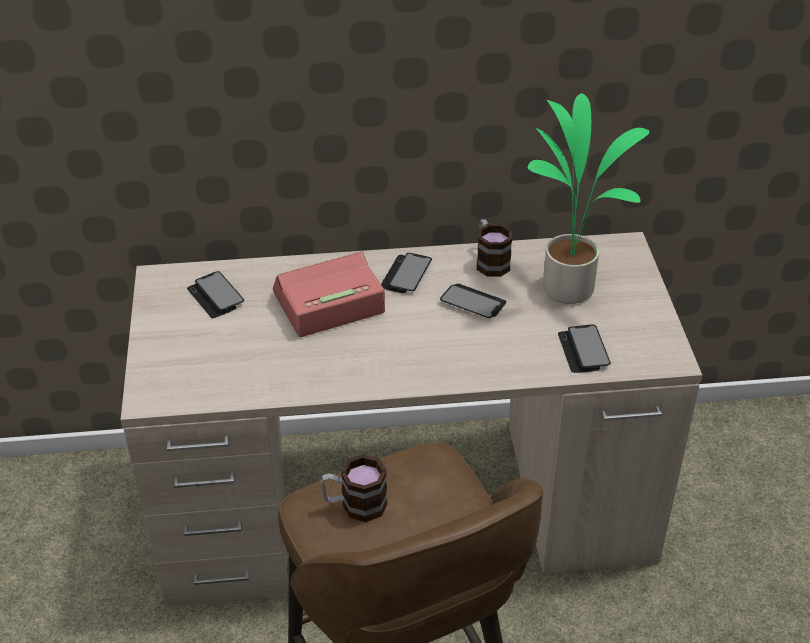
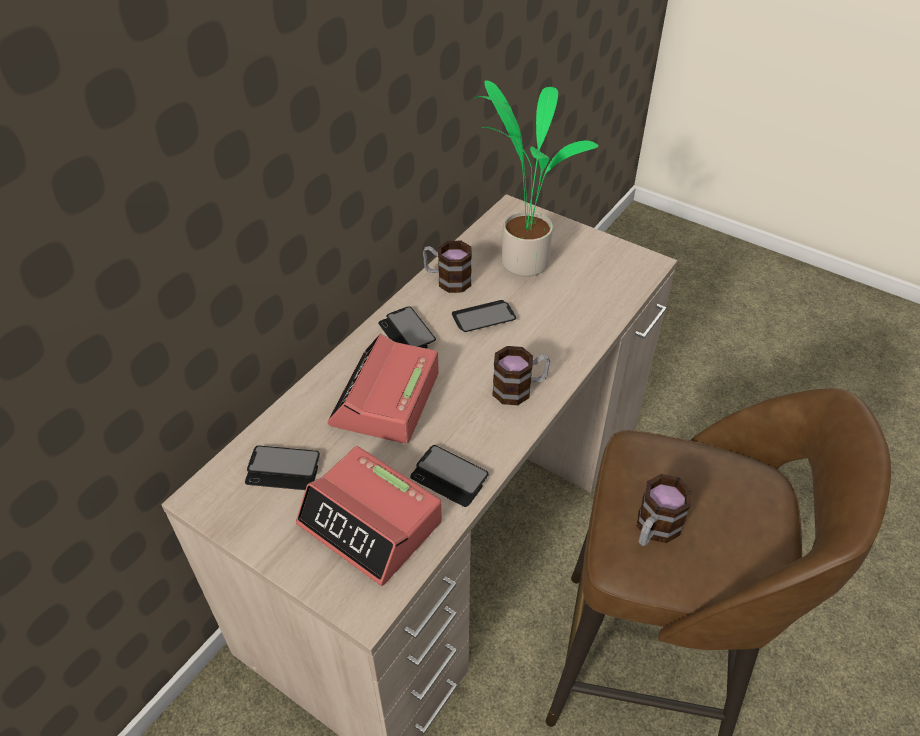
camera: 50 degrees left, 5 degrees up
phone [558,324,611,373] -> phone moved to [410,445,488,507]
none -> alarm clock [296,446,442,586]
none -> mug [492,346,550,405]

